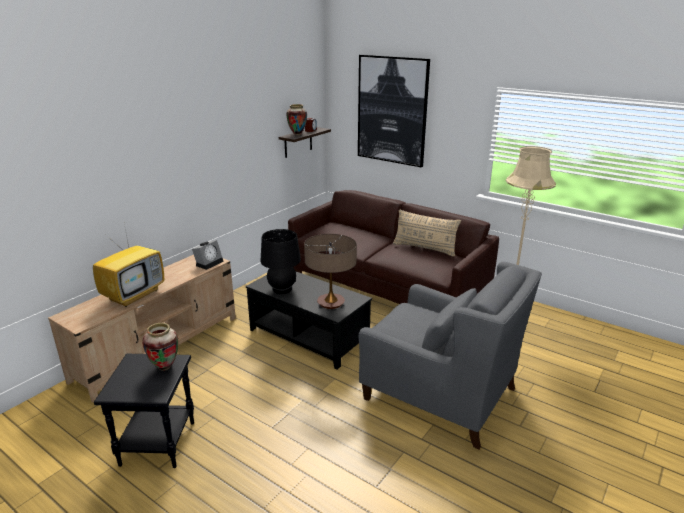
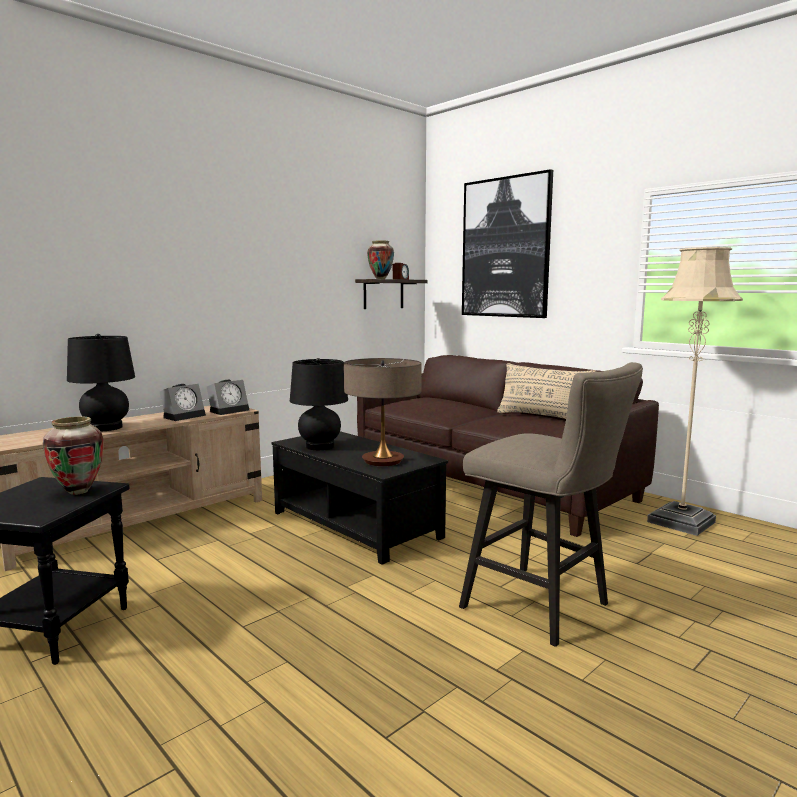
camera: 10 degrees right, 15 degrees down
television [93,224,164,307] -> black table lamp [67,334,135,431]
grey armchair [359,262,542,450] -> beige stool [459,362,643,647]
none -> alarm clock [160,384,206,421]

